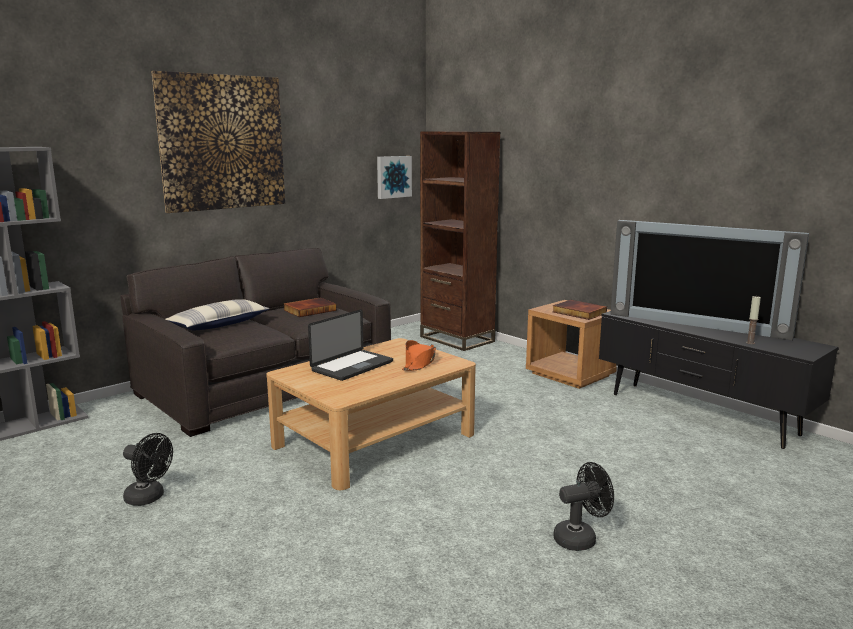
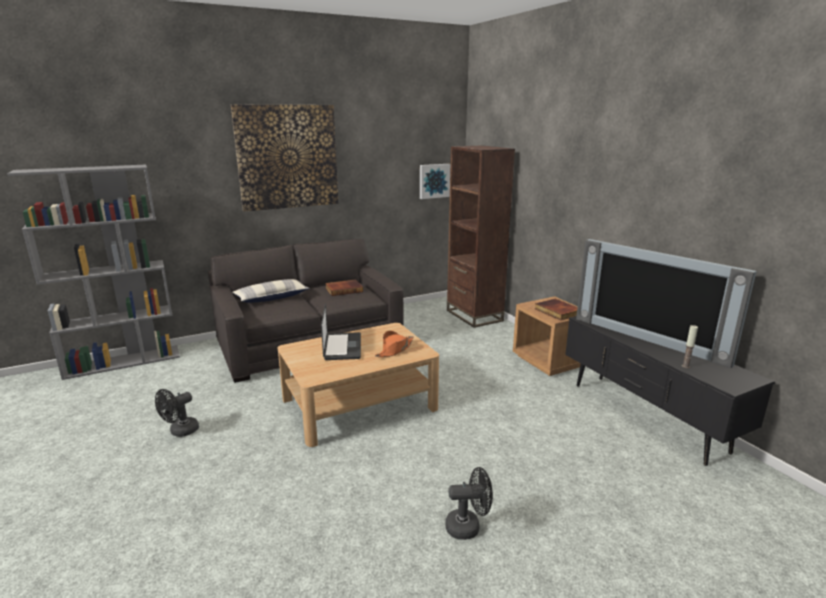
camera: 15 degrees right, 5 degrees up
black fan [123,433,173,506] -> black fan turned 90 degrees clockwise [155,389,199,437]
laptop [308,310,393,381] -> laptop turned 60 degrees counterclockwise [321,303,361,360]

